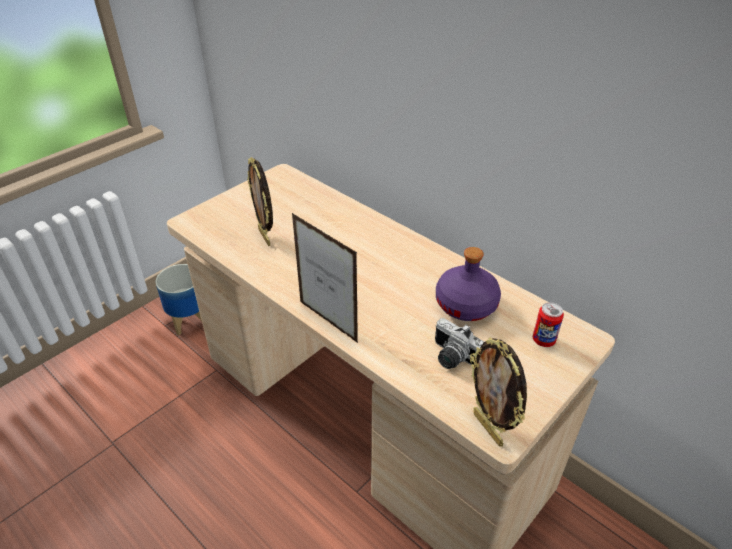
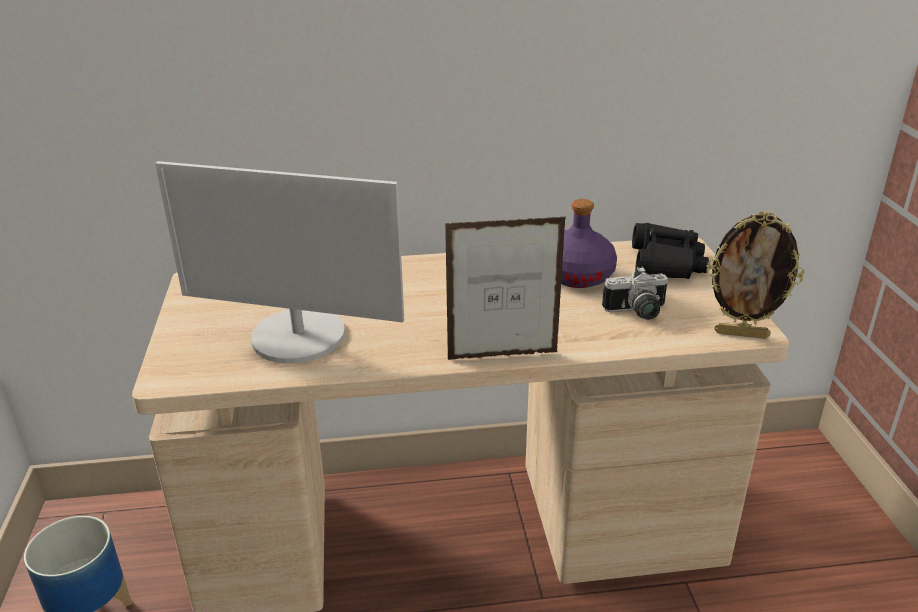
camera: 50 degrees left, 10 degrees down
picture frame [247,157,273,246] -> monitor [155,161,404,363]
can [533,302,564,347] -> black binoculars [632,223,709,279]

